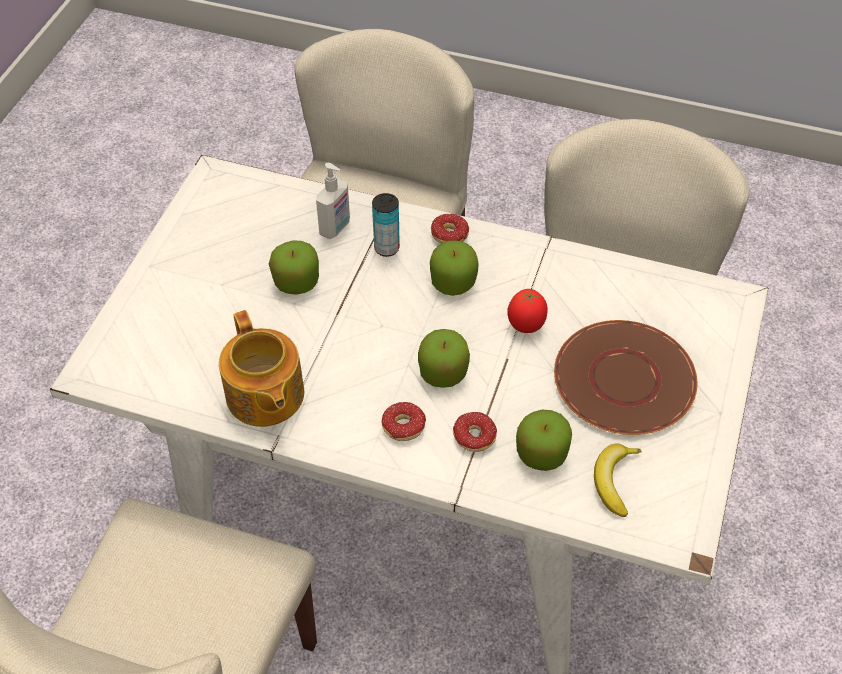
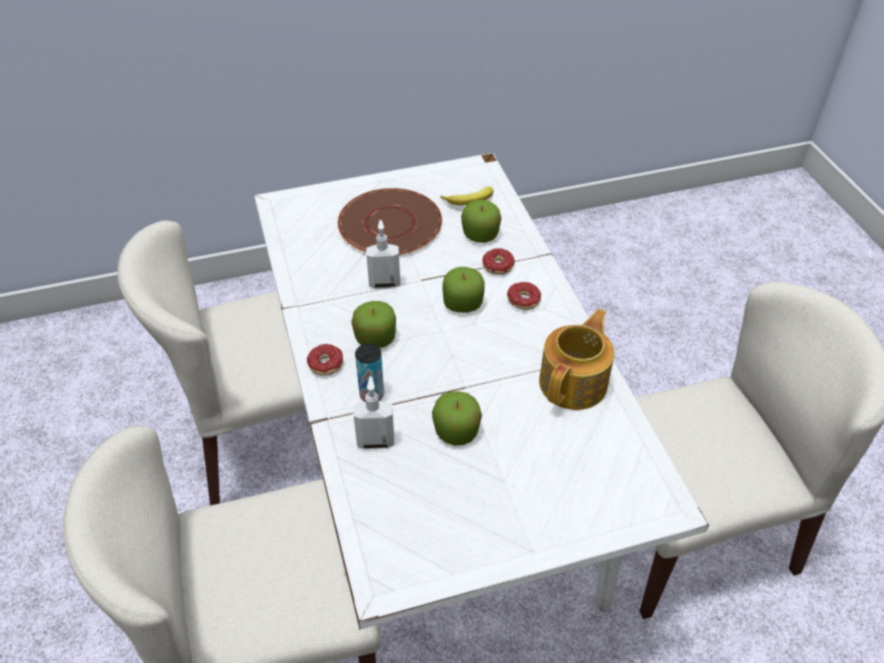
camera: 125 degrees left, 5 degrees down
tomato [507,289,548,333] -> soap dispenser [366,220,400,289]

